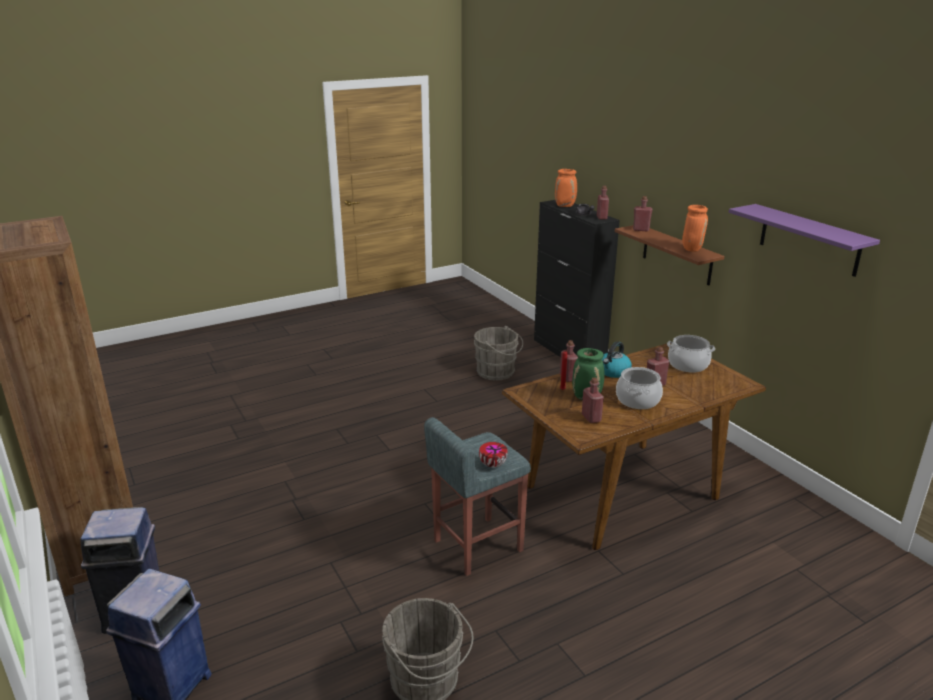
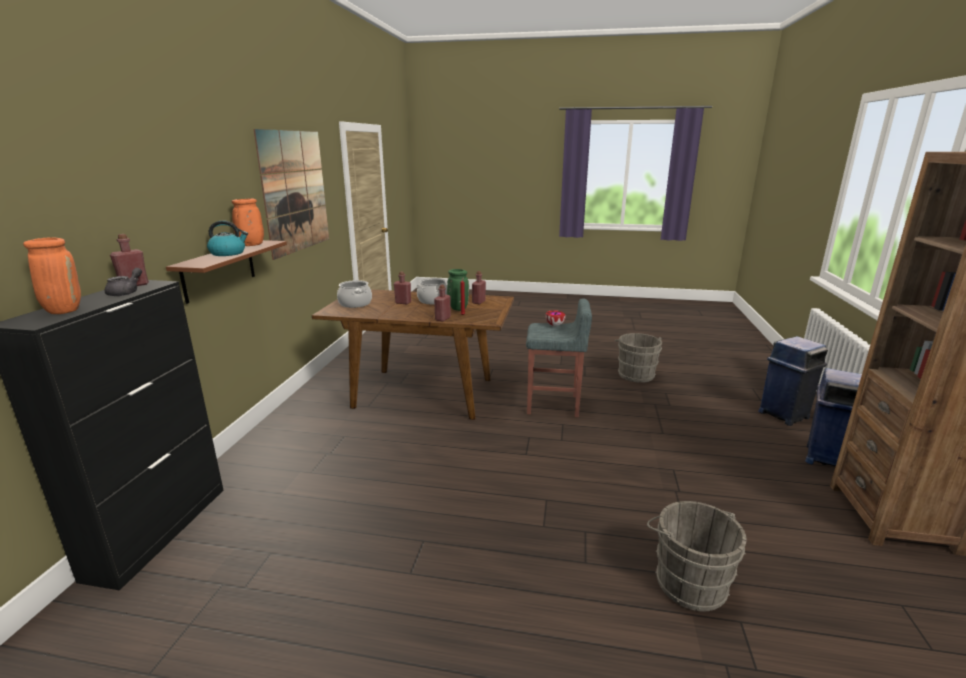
camera: 140 degrees left, 5 degrees down
grey bucket [474,326,523,381] -> grey bucket moved to [647,501,747,612]
kettle [602,341,632,378] -> kettle moved to [207,220,248,256]
red bottle [633,196,653,231] -> none
purple shelf [728,204,880,277] -> picture [253,129,329,260]

